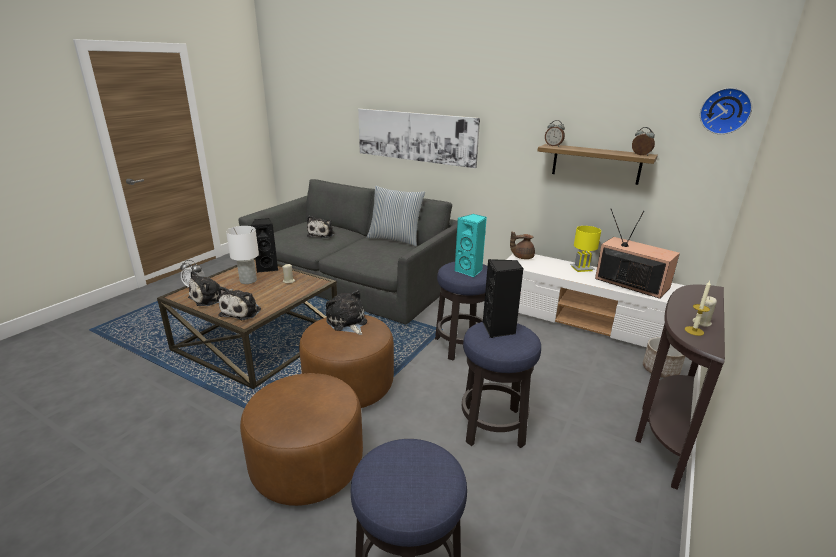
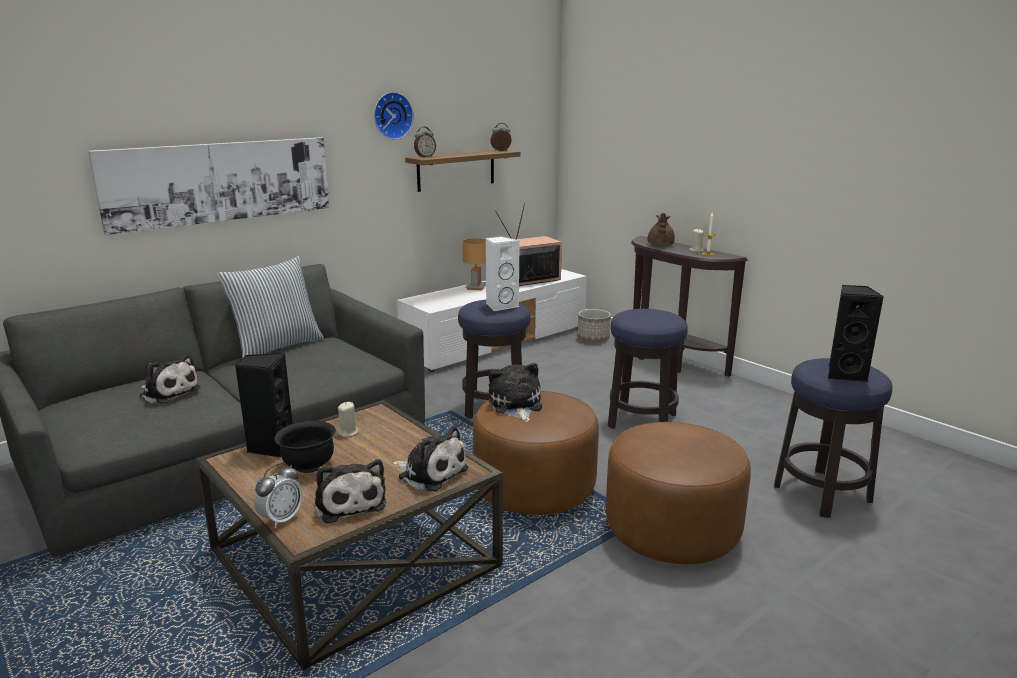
camera: 70 degrees left, 5 degrees down
white table lamp [226,226,259,284] -> black bowl [274,421,336,473]
plush toy [326,290,367,335] -> plush toy turned 90 degrees clockwise [489,363,542,422]
turquoise speaker [455,214,487,277] -> white speaker [486,236,520,311]
black speaker [483,259,523,338] -> black speaker moved to [828,285,884,382]
brown teapot [510,231,535,259] -> brown teapot moved to [648,213,675,246]
yellow table lamp [570,226,601,272] -> brown table lamp [462,238,486,290]
wall clock [700,88,752,134] -> wall clock moved to [374,92,414,140]

